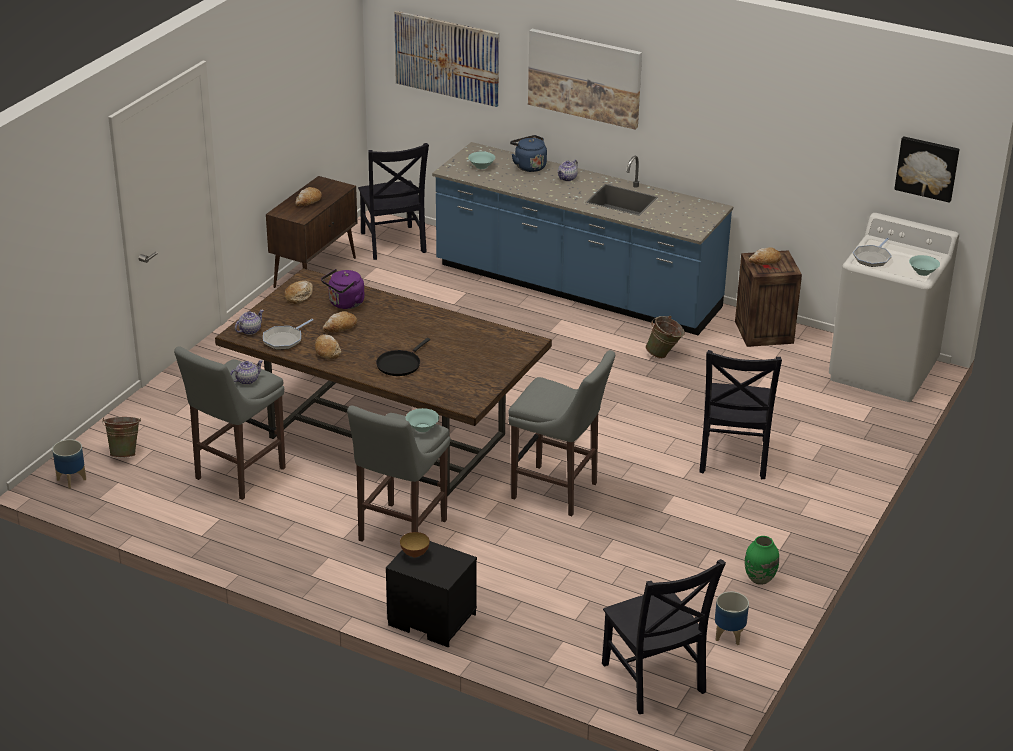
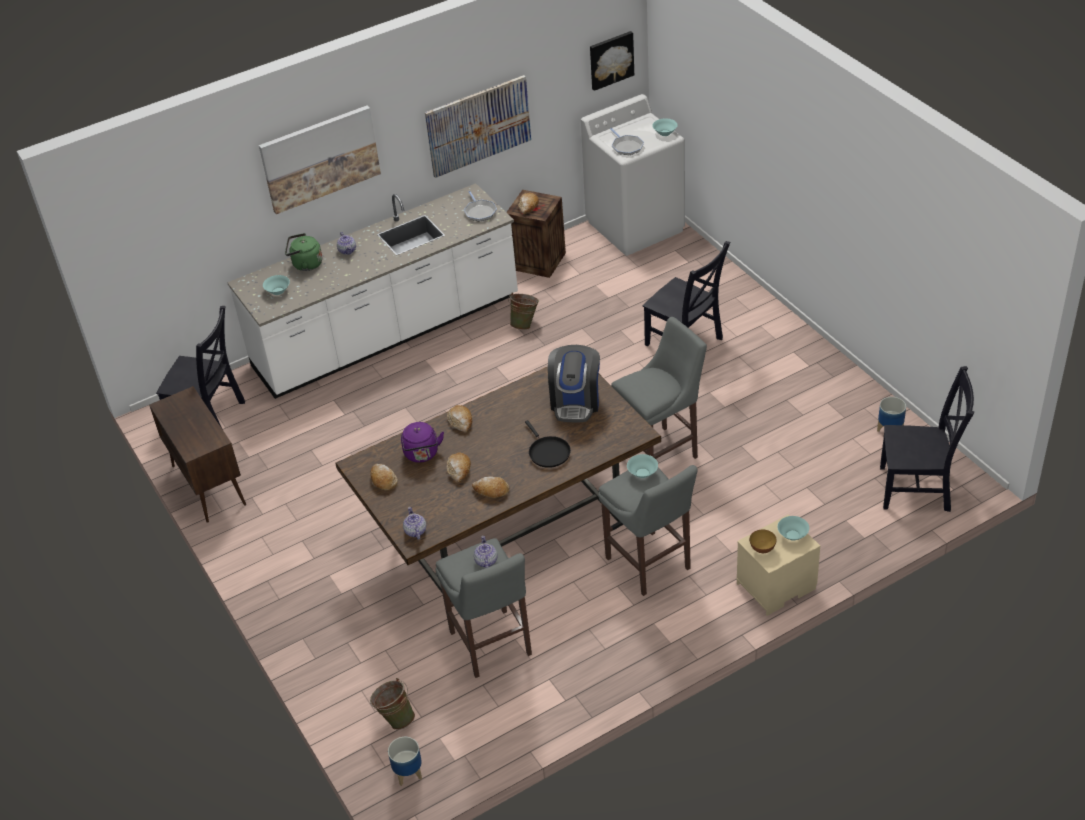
camera: 55 degrees left, 10 degrees up
frying pan [263,319,313,350] -> frying pan moved to [464,191,497,222]
bread [295,187,322,206] -> bread moved to [447,405,472,432]
black nightstand [386,541,477,648] -> beige nightstand [736,515,820,616]
picture [394,11,499,107] -> picture moved to [425,75,531,178]
blue counter [432,142,733,335] -> white counter [227,183,518,399]
blue kettle [510,135,547,172] -> green kettle [285,233,322,271]
green vase [745,536,779,585] -> none
none -> coffee machine [548,345,600,423]
none -> turquoise bowl [777,516,809,541]

